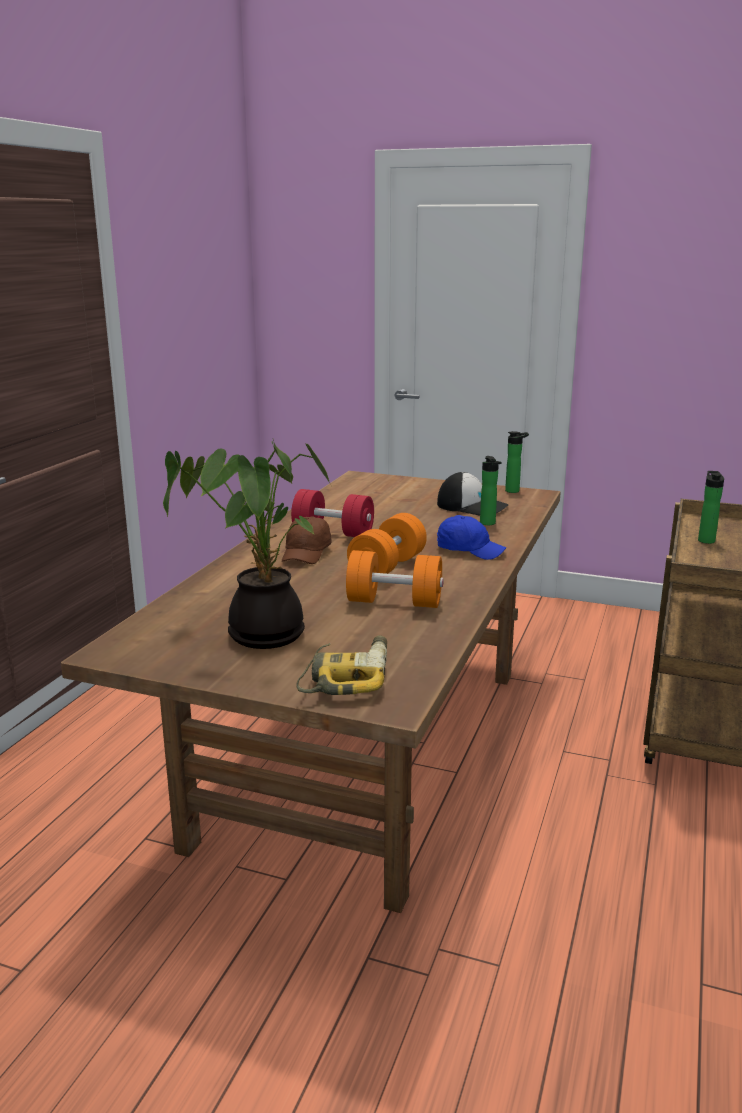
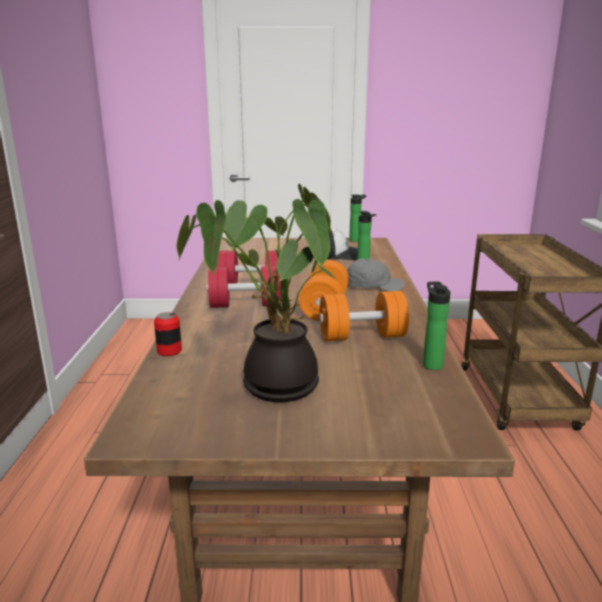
camera: 20 degrees left, 0 degrees up
brown cap [282,516,332,564] -> red dumbbell [207,266,281,308]
power drill [297,635,387,695] -> none
blue cap [437,515,506,560] -> grey cap [347,259,405,291]
bottle [698,471,724,544] -> bottle moved to [423,281,450,370]
none -> can [154,312,182,356]

